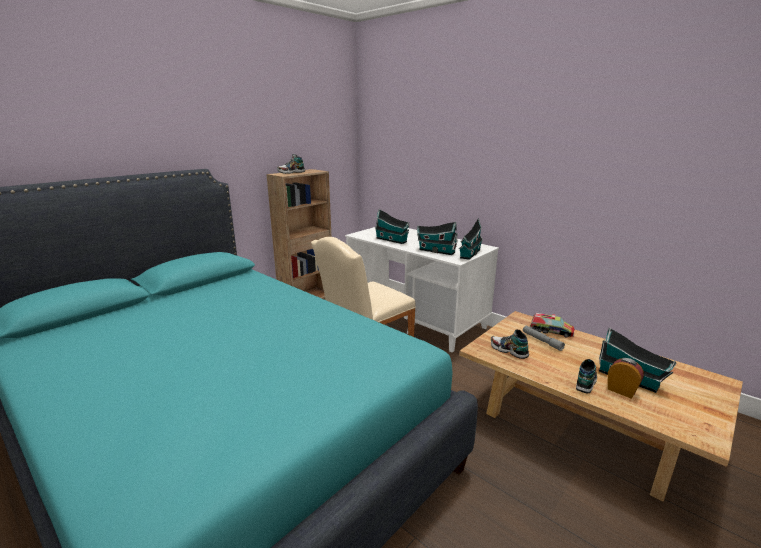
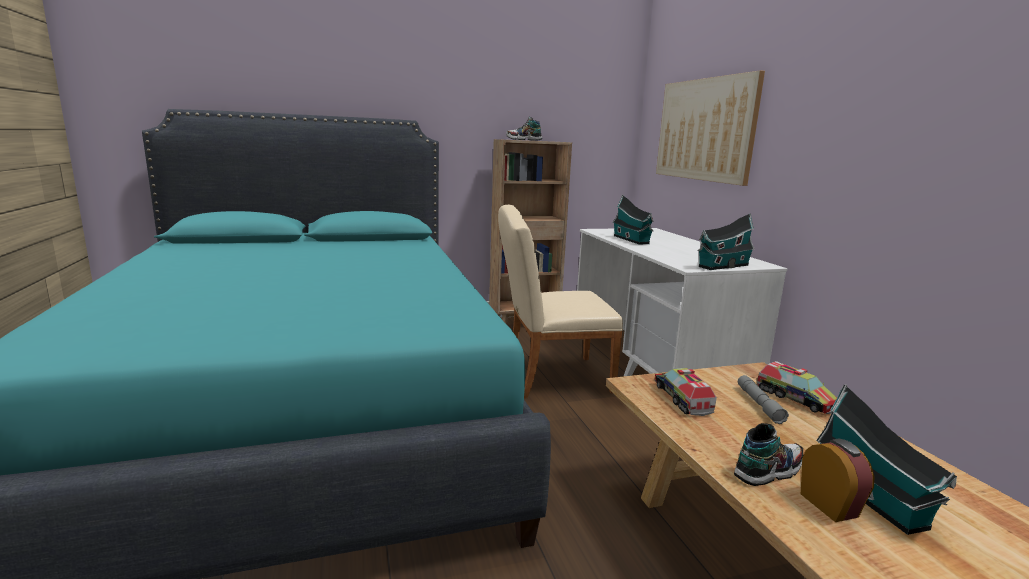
camera: 30 degrees right, 5 degrees down
toy house [417,222,458,255] -> none
shoe [491,330,529,359] -> toy truck [655,368,717,416]
none -> picture [656,70,765,186]

